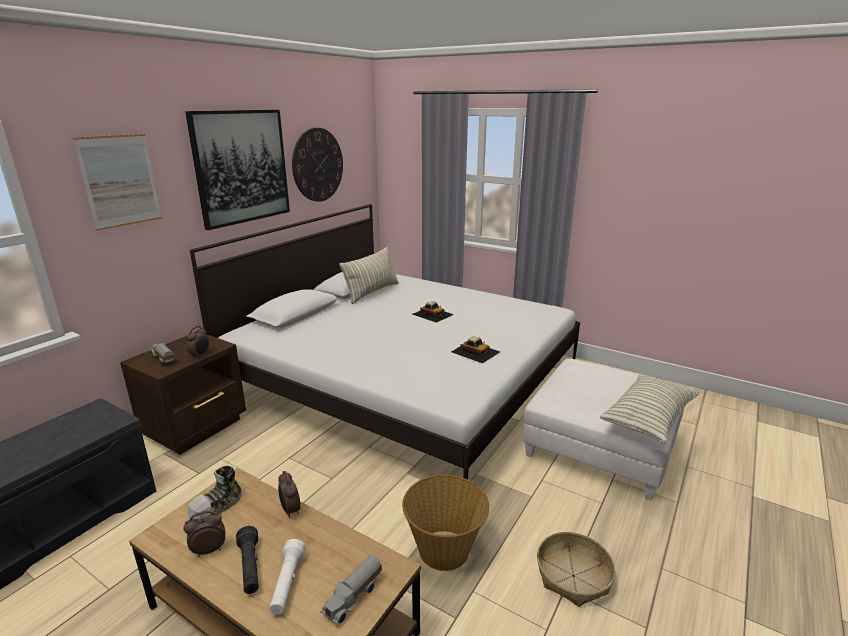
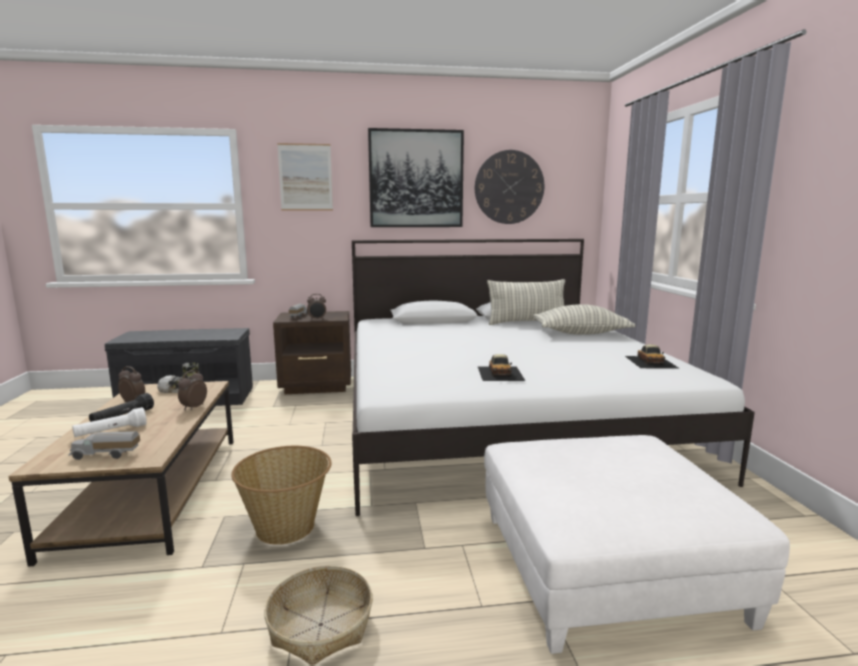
camera: 50 degrees right, 10 degrees down
toy car [413,301,454,323] -> toy car moved to [625,344,680,369]
pillow [600,374,699,444] -> pillow moved to [533,304,635,335]

